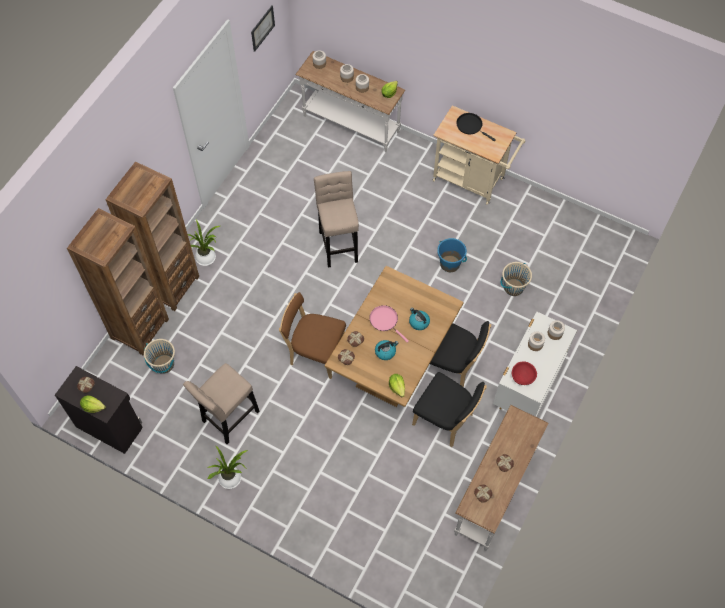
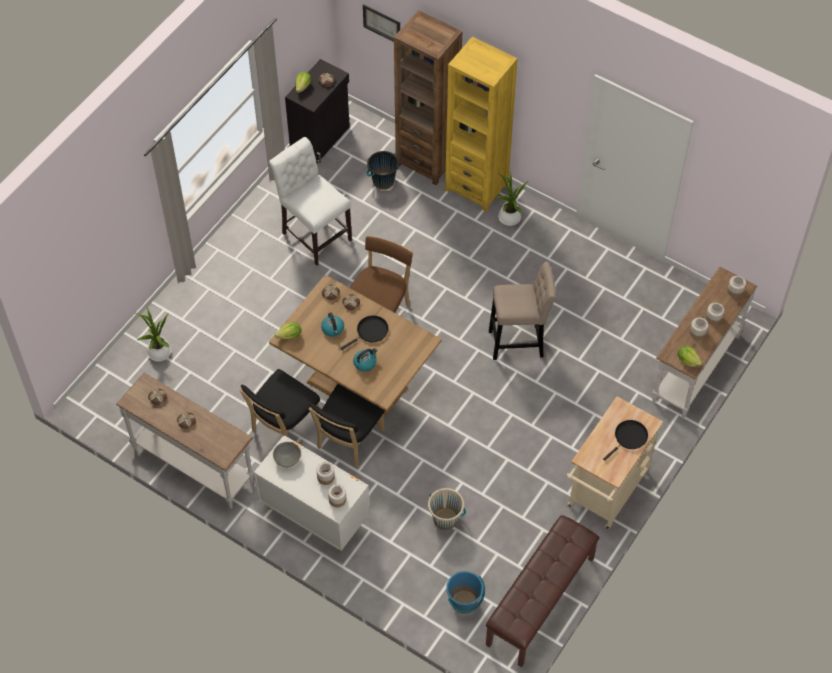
camera: 95 degrees right, 5 degrees down
brown bookcase [105,162,199,311] -> yellow bookcase [445,37,518,212]
beige bucket [144,339,175,374] -> black bucket [366,151,399,190]
beige stool [183,363,260,444] -> white chair [269,137,352,266]
potted plant [208,446,248,489] -> potted plant moved to [134,307,171,361]
picture [251,6,275,52] -> picture moved to [363,4,400,42]
pink frying pan [369,305,409,343] -> black frying pan [341,315,389,350]
blue bucket [437,238,467,272] -> blue bucket moved to [446,571,485,614]
red bowl [512,362,537,385] -> grey bowl [273,442,301,468]
none -> brown bench [486,515,600,667]

